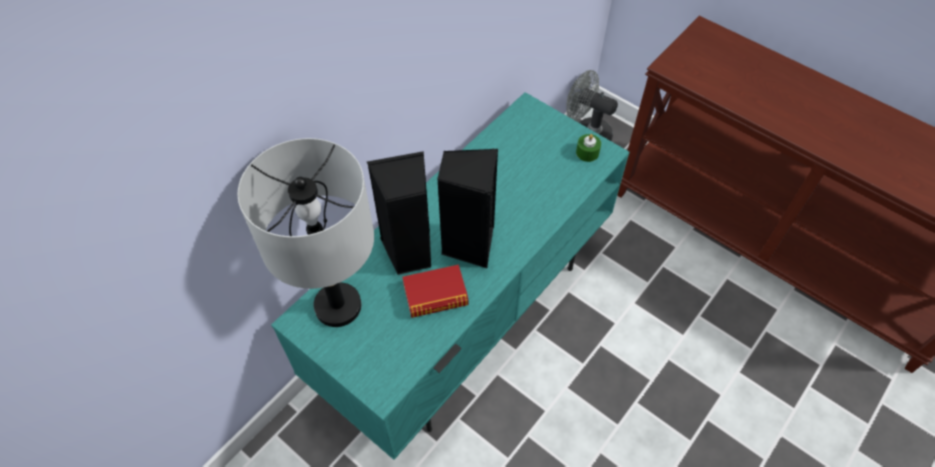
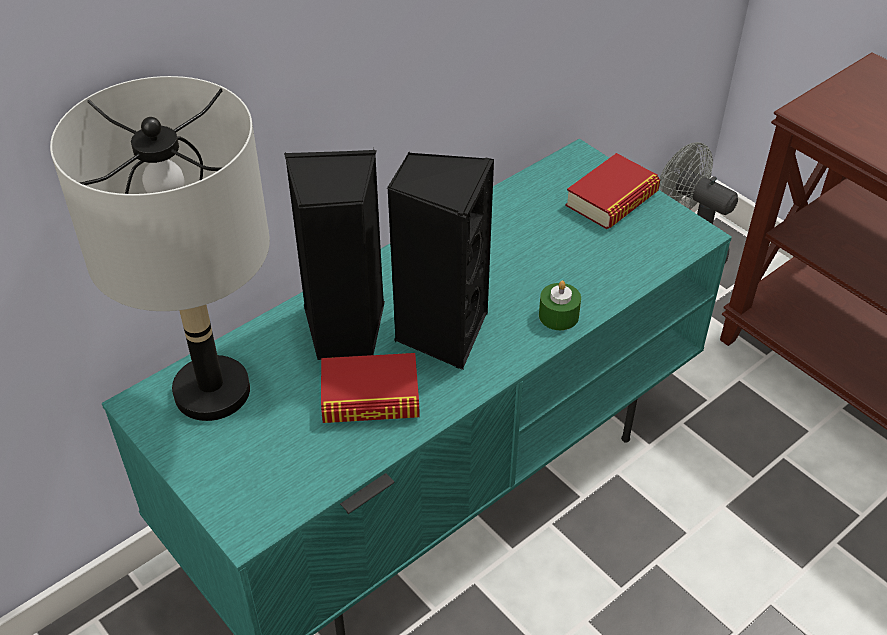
camera: 10 degrees right, 10 degrees down
green candle [576,134,601,162] -> green candle moved to [539,280,581,330]
none -> book [565,153,660,229]

